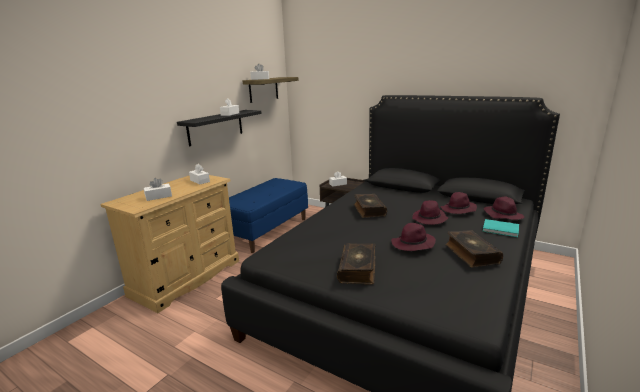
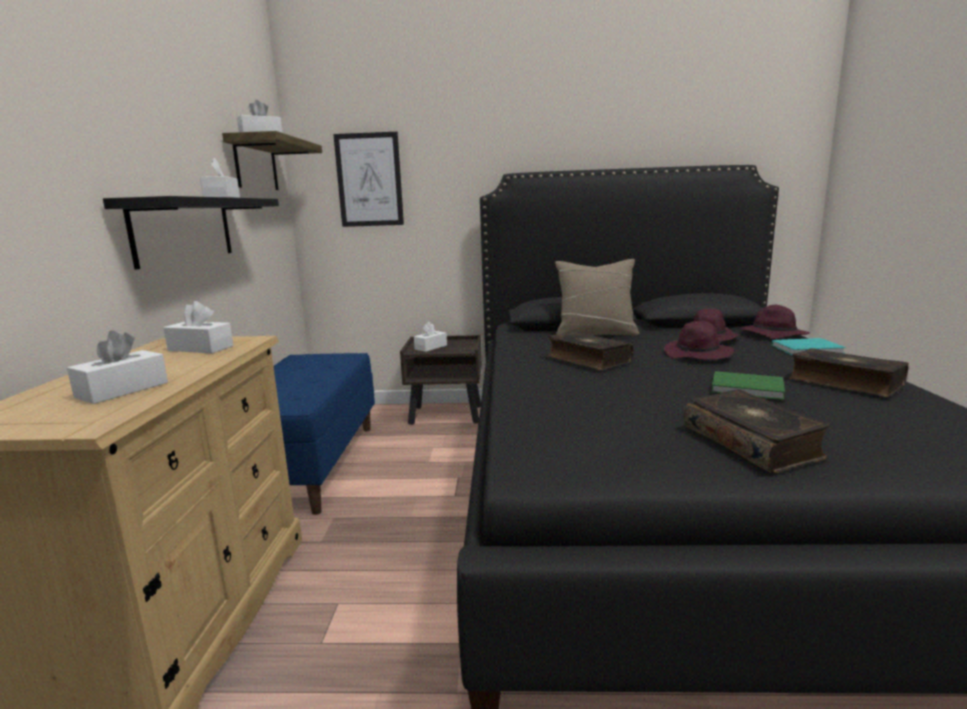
camera: 30 degrees left, 5 degrees down
purple hat [391,223,436,251] -> green book [711,371,785,400]
none -> picture [333,132,404,227]
none -> beige pillow [555,259,639,336]

